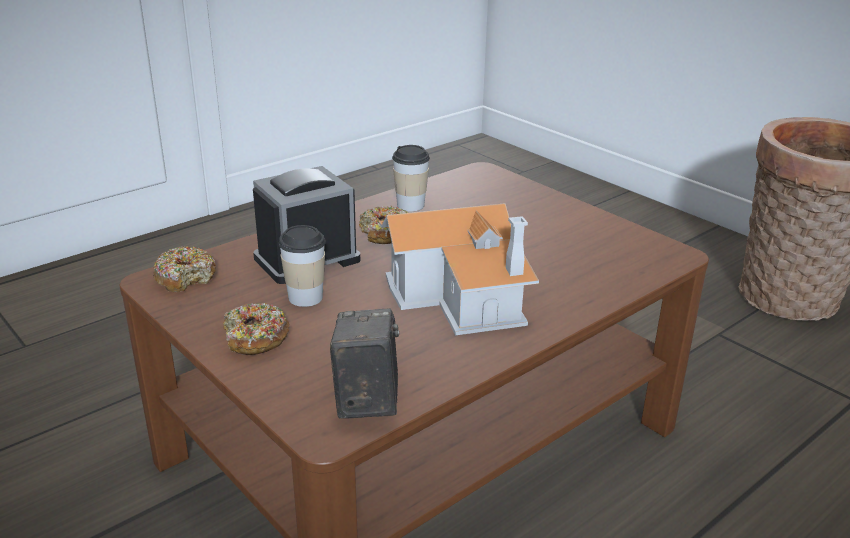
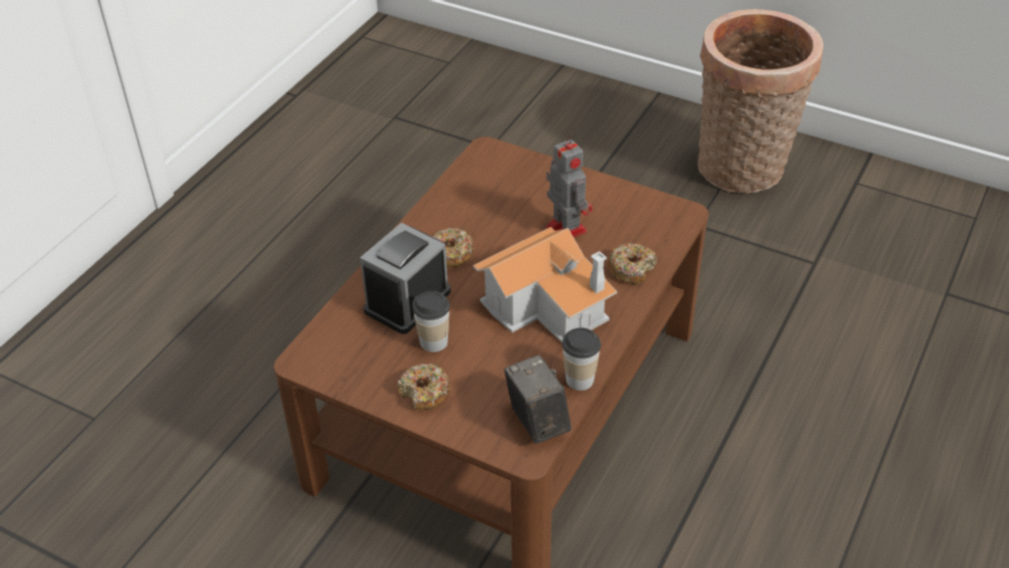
camera: 20 degrees left, 15 degrees up
donut [153,246,216,292] -> donut moved to [608,243,657,285]
cup [392,145,430,212] -> cup moved to [562,328,601,391]
none -> toy robot [546,135,593,237]

